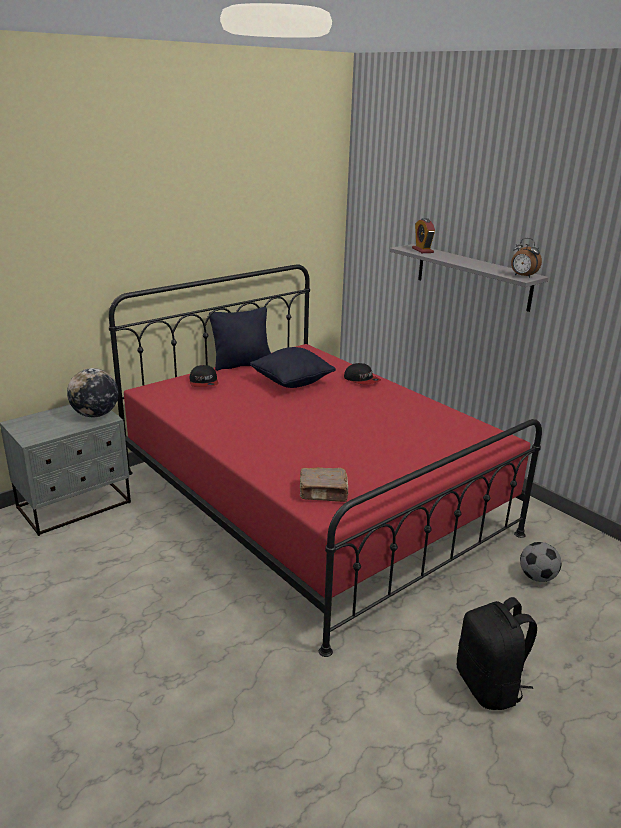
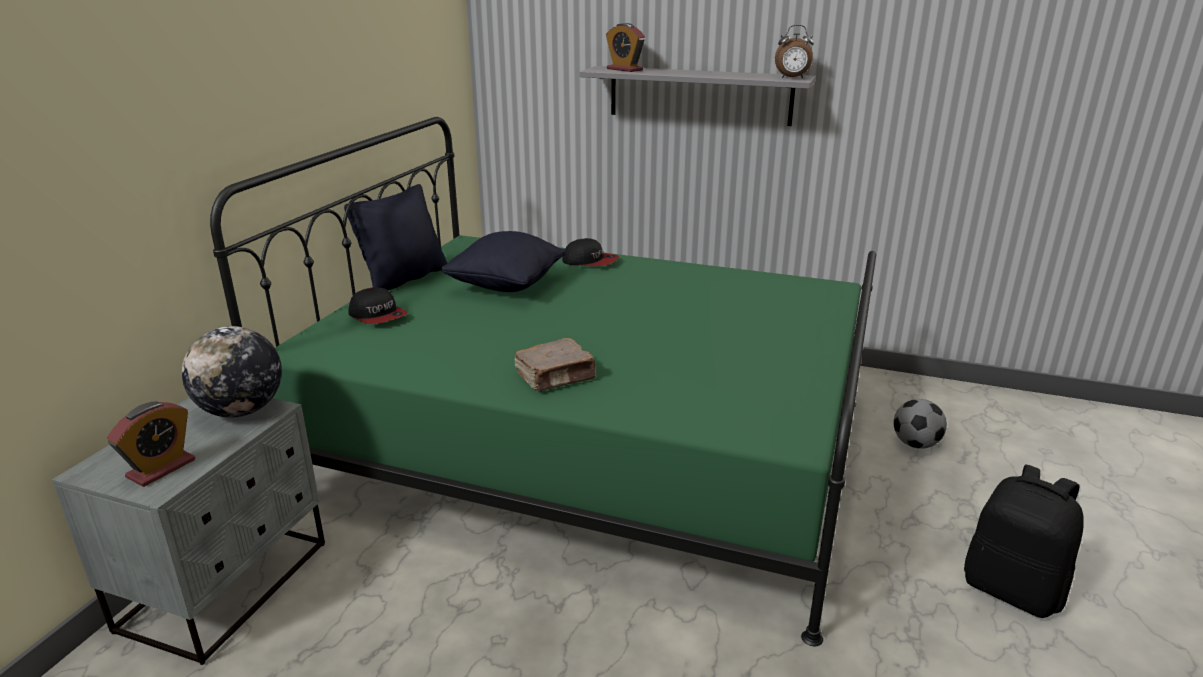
camera: 30 degrees left, 0 degrees up
red bed [109,265,542,657] -> green bed [210,117,876,646]
brown book [300,467,349,502] -> brown book moved to [514,338,597,391]
none -> alarm clock [107,401,195,487]

